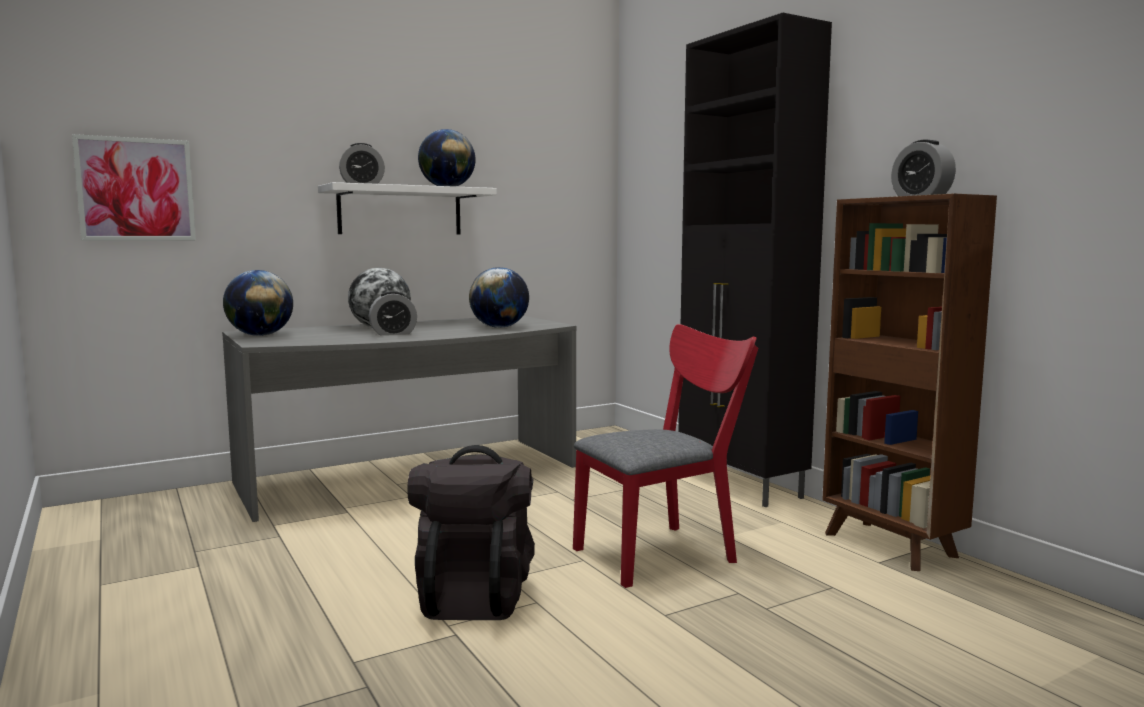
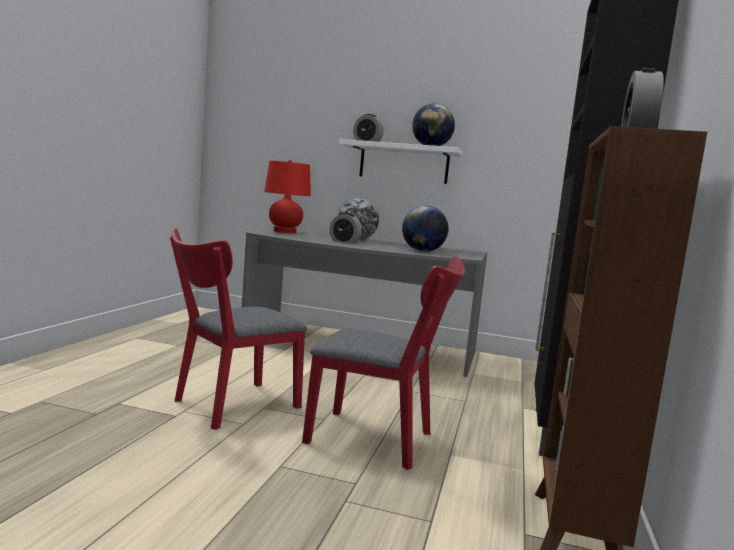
camera: 45 degrees right, 0 degrees up
picture [72,134,196,241] -> none
globe [223,270,293,336] -> red table lamp [264,160,311,233]
black backpack [407,445,535,620] -> red chair [170,228,307,430]

